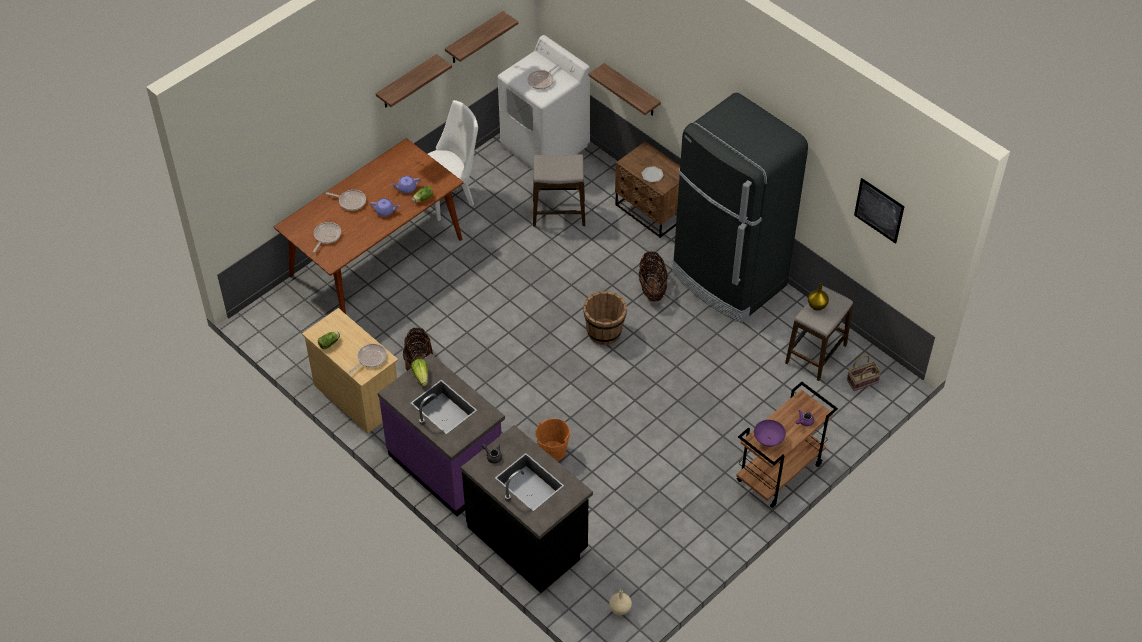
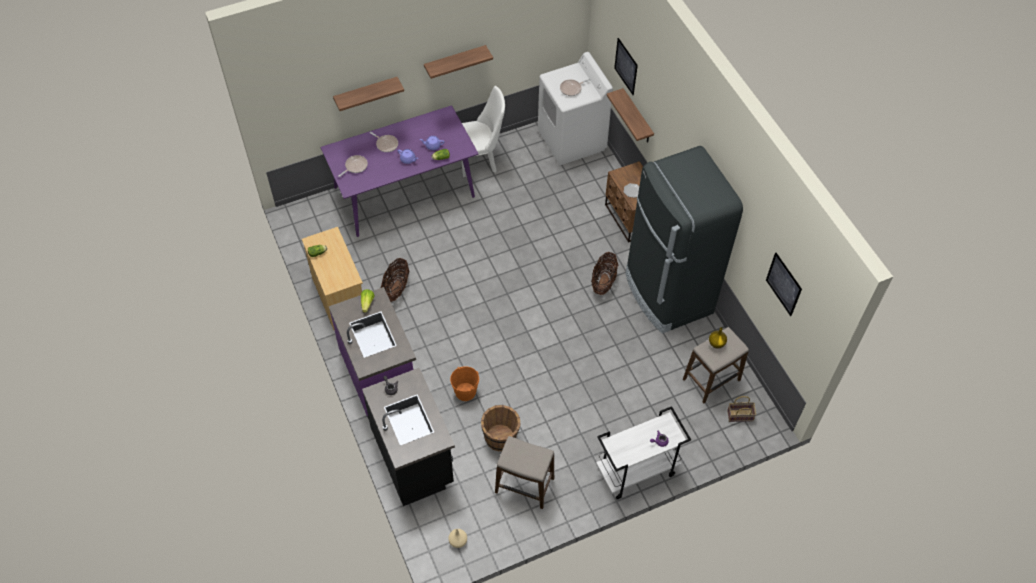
camera: 20 degrees right, 5 degrees up
brown dining table [273,138,464,314] -> purple dining table [321,105,479,237]
frying pan [349,344,387,373] -> none
shelf [445,11,518,63] -> shelf moved to [333,77,404,111]
stool [533,154,585,227] -> stool moved to [495,436,554,509]
brown bucket [583,291,627,345] -> brown bucket moved to [481,405,521,451]
brown cart [736,382,838,508] -> white cart [596,406,691,500]
purple bowl [754,420,786,447] -> none
none -> picture [614,38,638,95]

